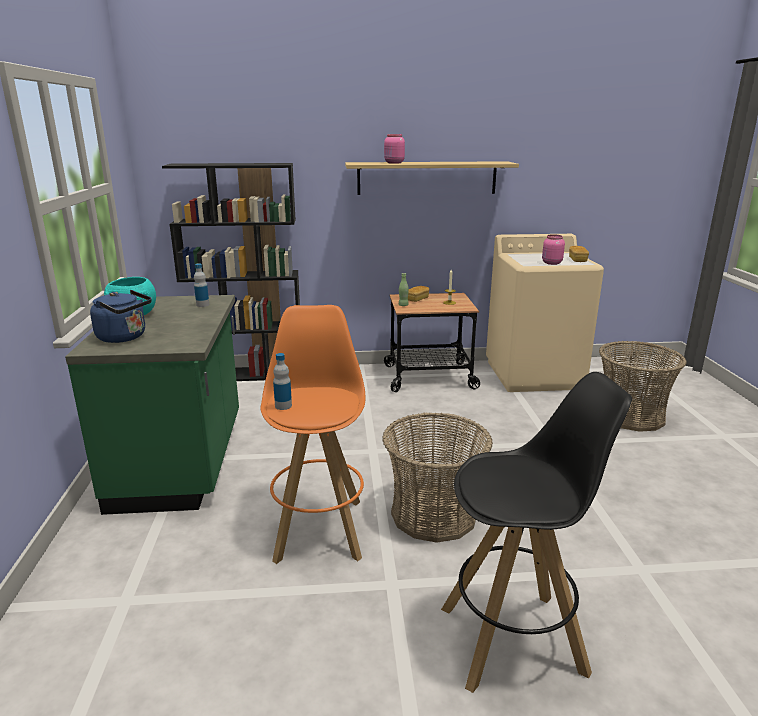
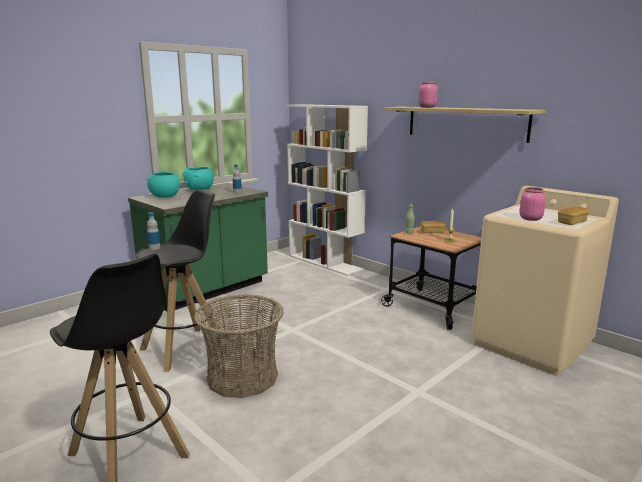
camera: 50 degrees right, 5 degrees down
blue kettle [90,290,152,343] -> turquoise bowl [147,172,180,198]
black bookcase [162,163,300,381] -> white bookcase [286,104,368,276]
orange stool [260,305,365,564] -> black stool [134,190,227,372]
basket [599,341,687,432] -> none

